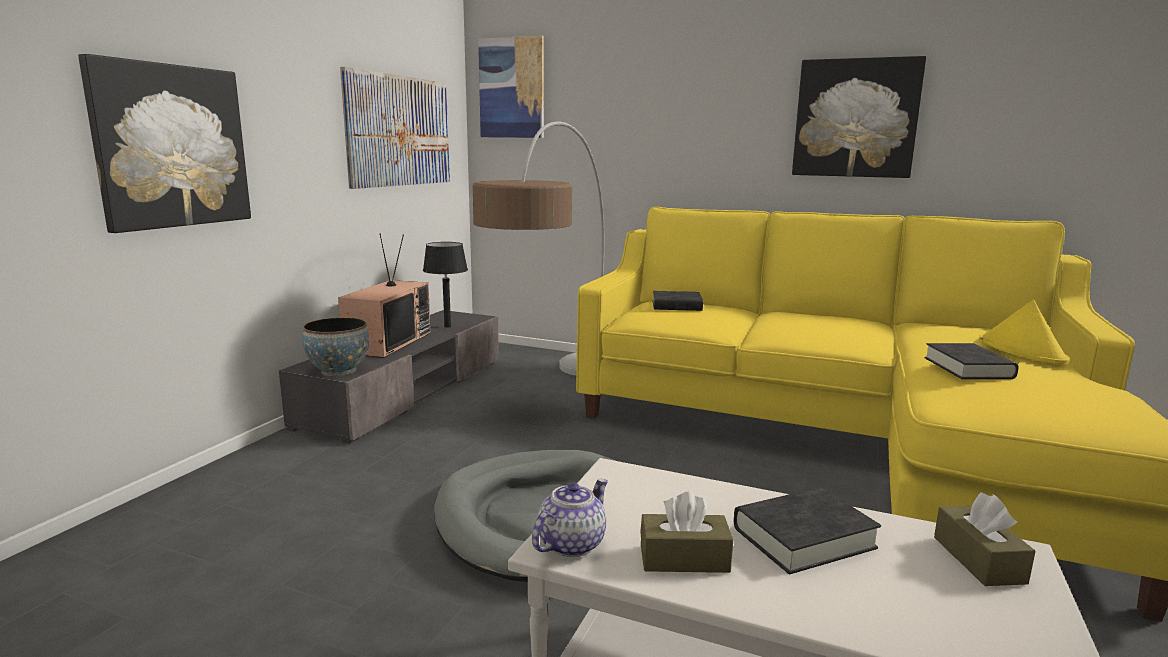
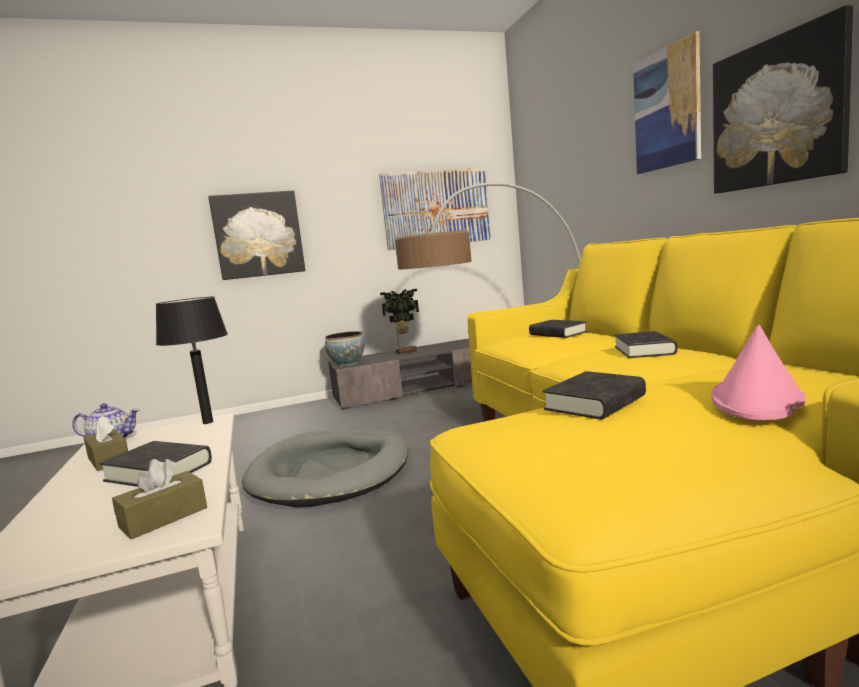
camera: 50 degrees right, 5 degrees down
television [338,234,431,358] -> potted plant [380,289,419,354]
black table lamp [423,242,468,328] -> black table lamp moved to [156,296,228,424]
picture [478,36,544,138] -> picture moved to [633,31,701,174]
yellow hat [979,300,1070,364] -> pink hat [712,325,806,420]
none -> black book [614,331,677,358]

